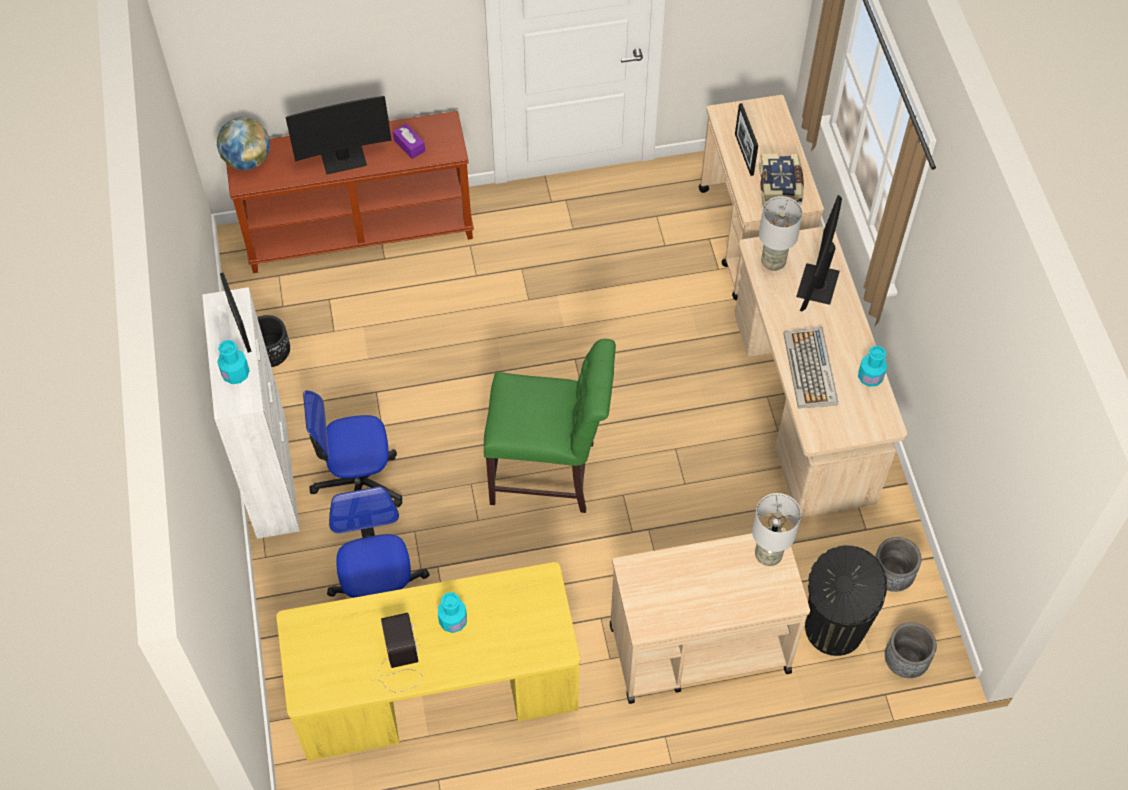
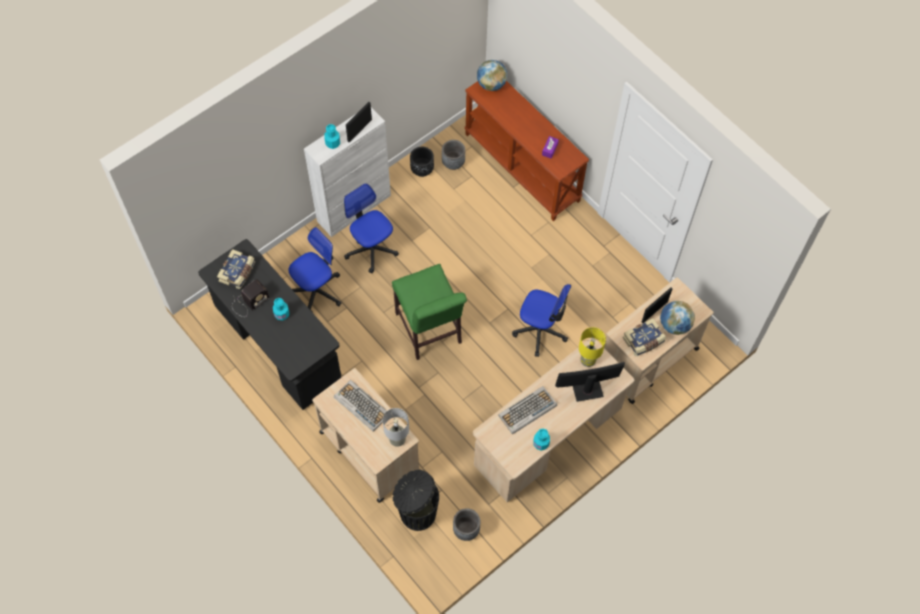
camera: 60 degrees right, 5 degrees up
yellow desk [276,562,580,761] -> black desk [198,239,341,410]
monitor [286,96,392,175] -> none
grey table lamp [759,196,803,271] -> yellow table lamp [579,327,606,367]
grey planter [885,622,937,678] -> grey planter moved to [442,140,465,170]
none -> book [217,249,255,289]
none -> keyboard [334,380,387,432]
none -> office chair [512,284,571,357]
none -> globe [660,301,695,335]

